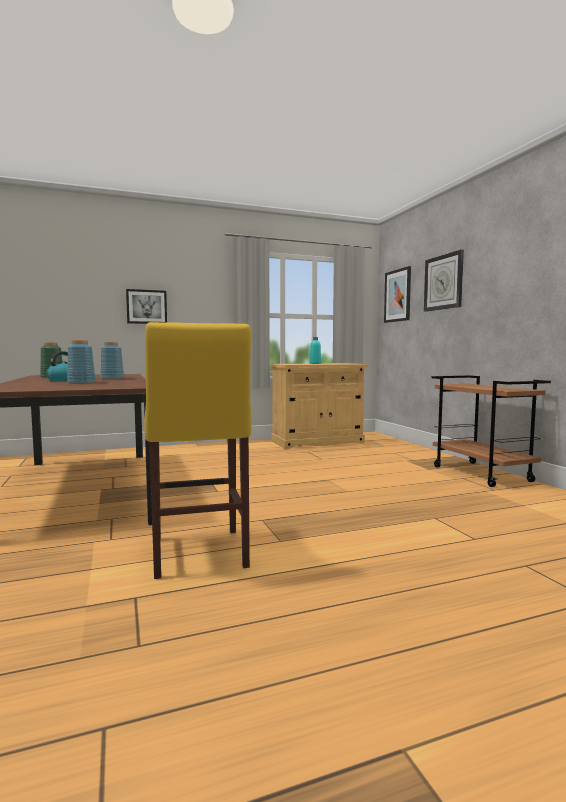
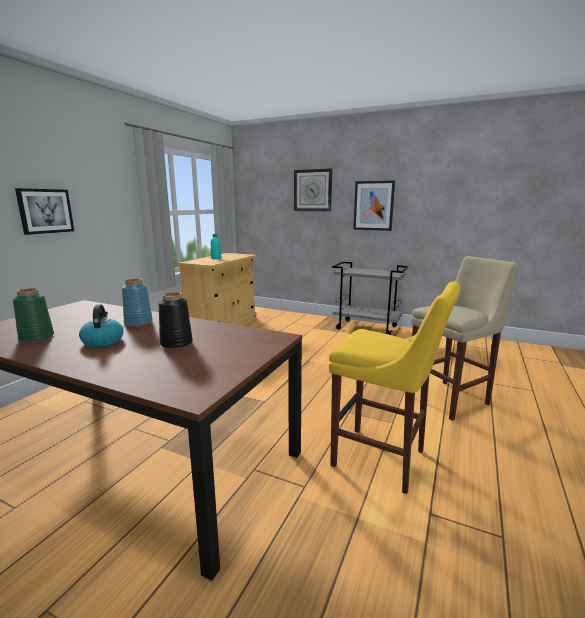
camera: 45 degrees left, 10 degrees up
blue vase [67,340,96,384] -> black vase [158,292,193,349]
picture [384,266,411,323] -> picture moved to [353,180,395,231]
brown cart [431,375,551,487] -> grey cart [332,262,409,335]
none -> beige stool [411,256,519,421]

